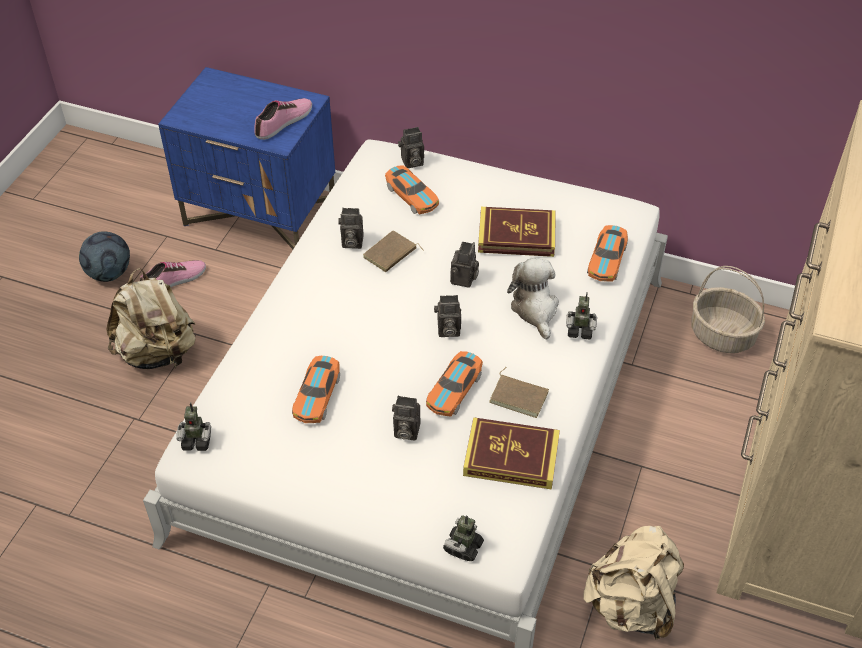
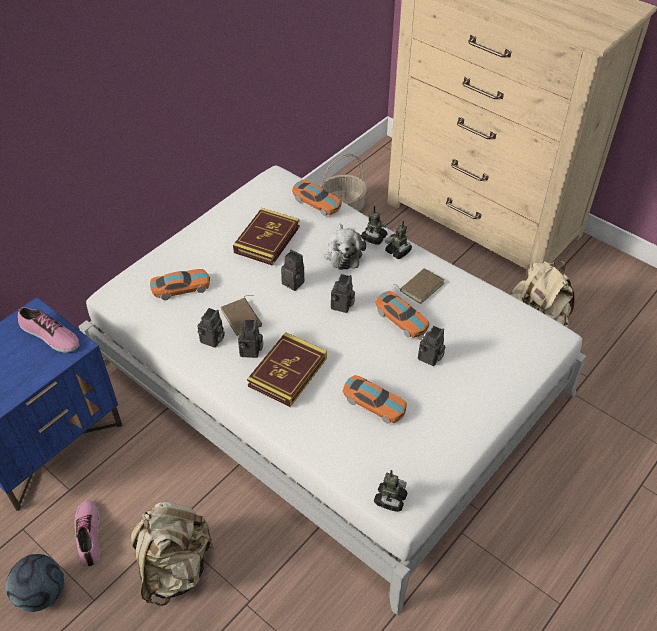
camera: 70 degrees left, 0 degrees up
shoe [254,98,312,140] -> shoe turned 150 degrees clockwise [18,307,79,353]
camera [398,127,424,168] -> camera moved to [238,319,263,358]
toy robot [443,515,484,561] -> toy robot moved to [385,221,412,259]
book [463,417,560,490] -> book moved to [247,332,327,407]
plush toy [507,258,559,340] -> plush toy turned 105 degrees counterclockwise [325,224,366,270]

